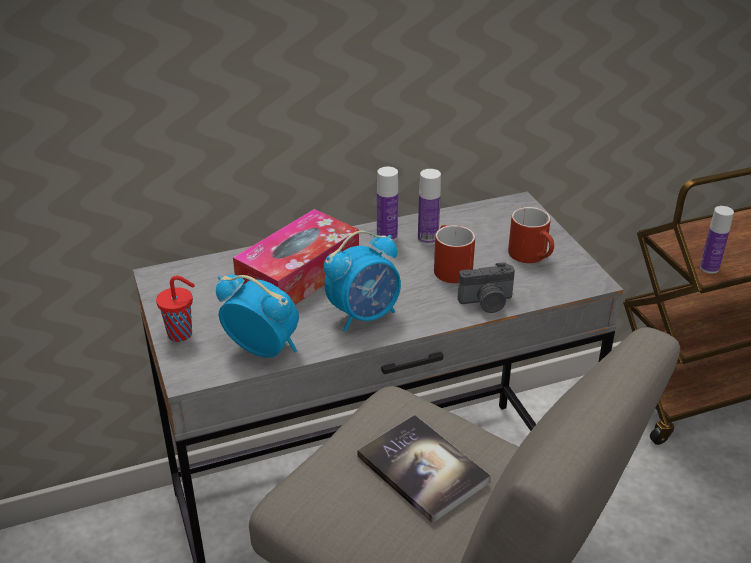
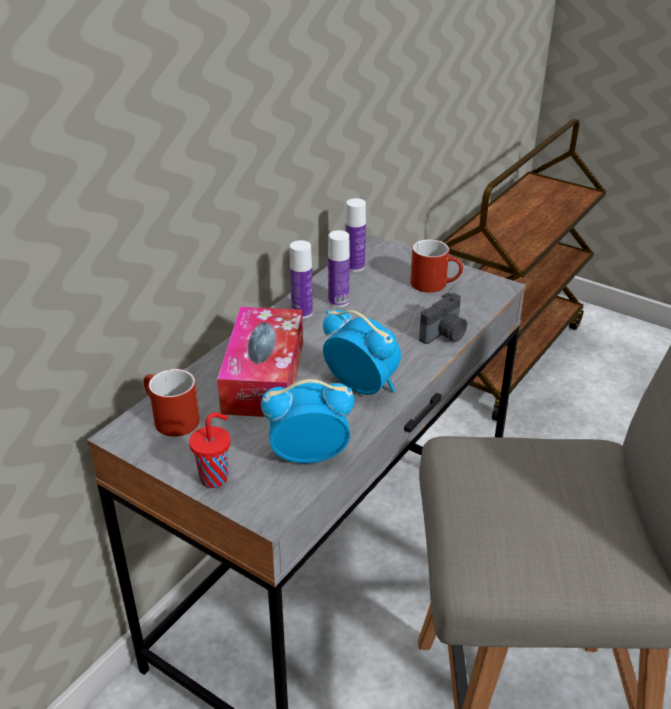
camera: 35 degrees left, 0 degrees up
alarm clock [324,231,401,332] -> alarm clock turned 75 degrees counterclockwise [323,310,401,395]
book [357,415,491,523] -> none
red mug [434,225,475,283] -> red mug moved to [143,369,200,437]
bottle [700,206,734,274] -> bottle moved to [346,198,366,272]

